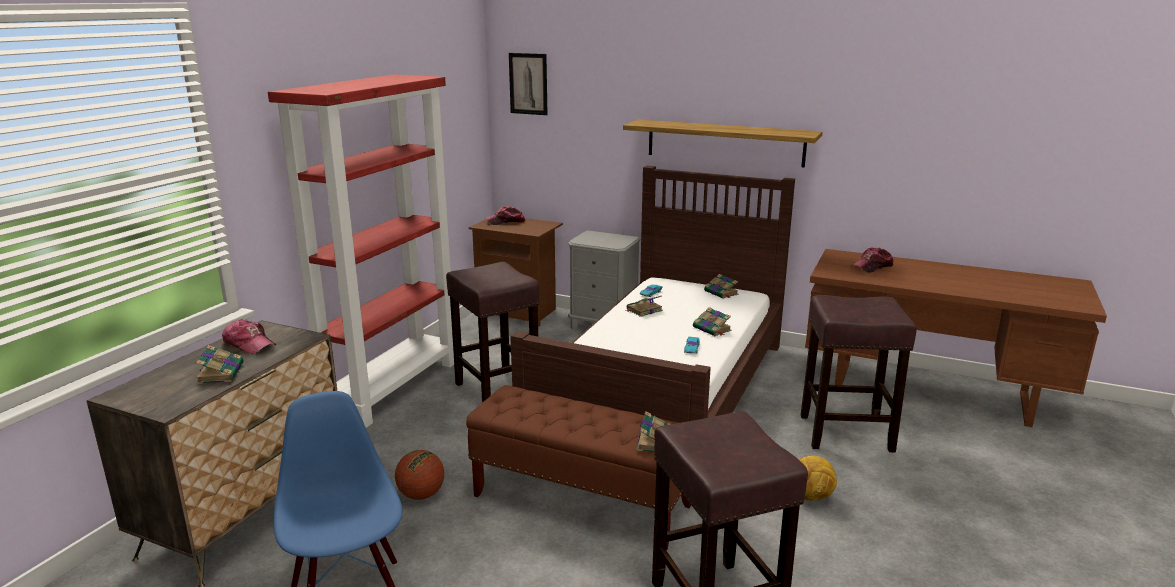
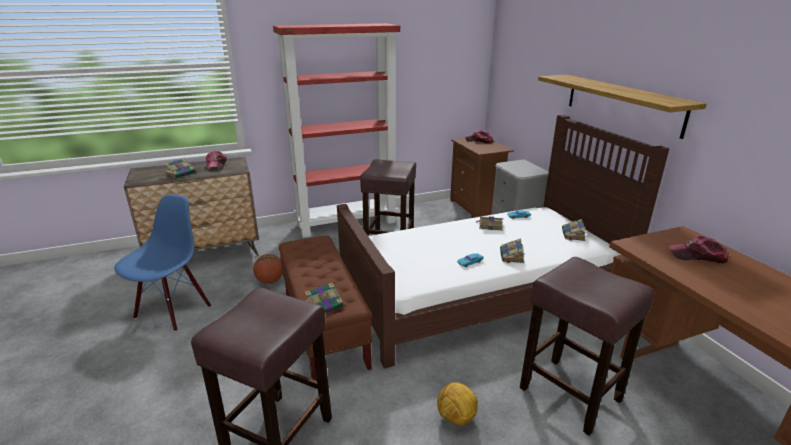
camera: 45 degrees right, 5 degrees up
picture [509,53,548,115] -> none

